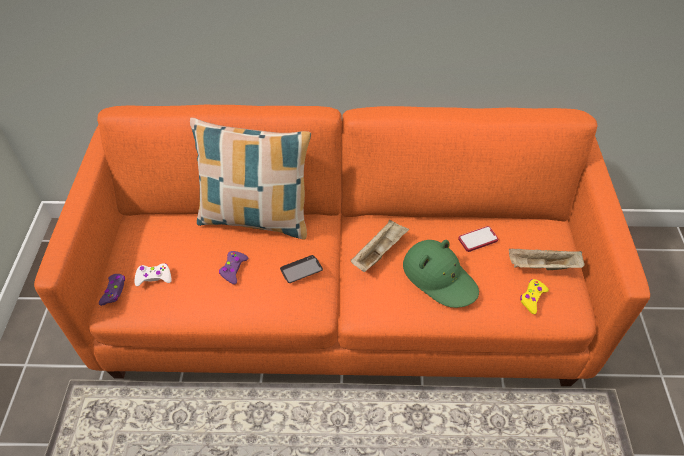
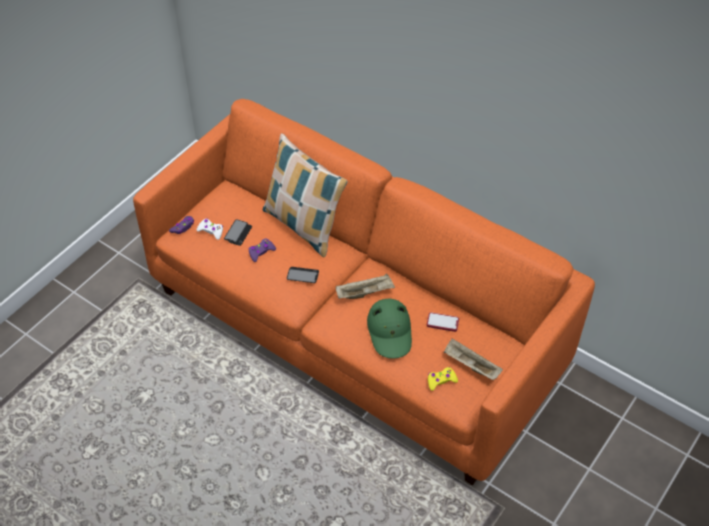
camera: 35 degrees right, 0 degrees up
none -> phone [224,219,252,246]

